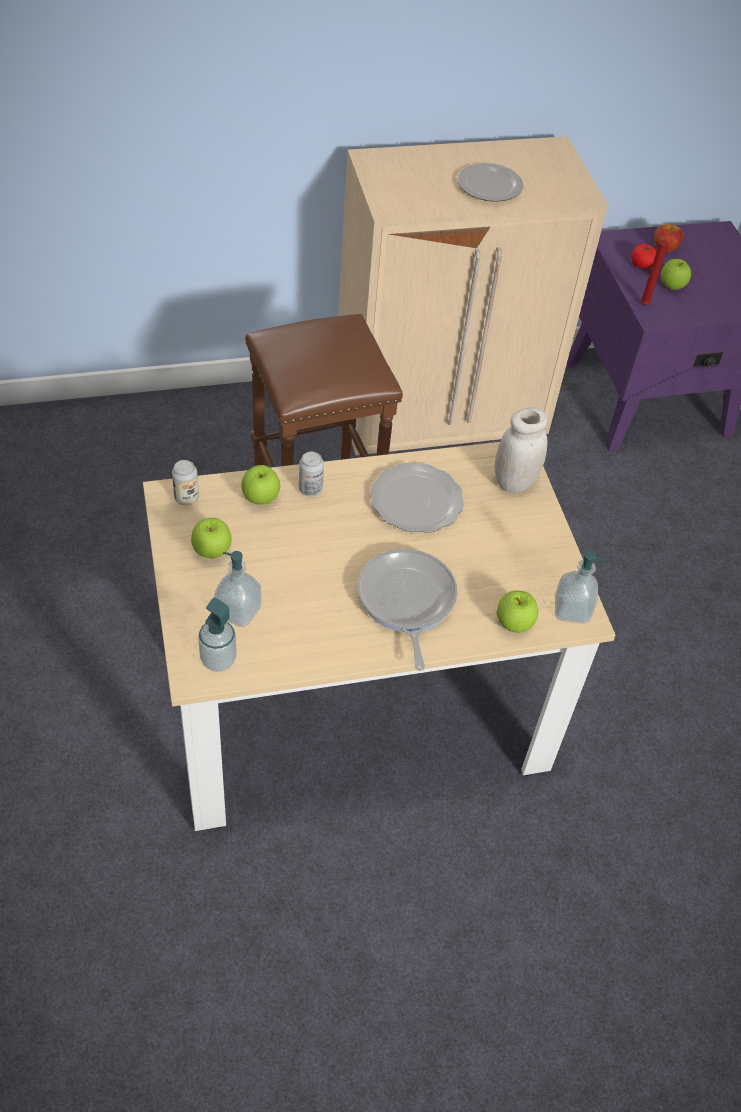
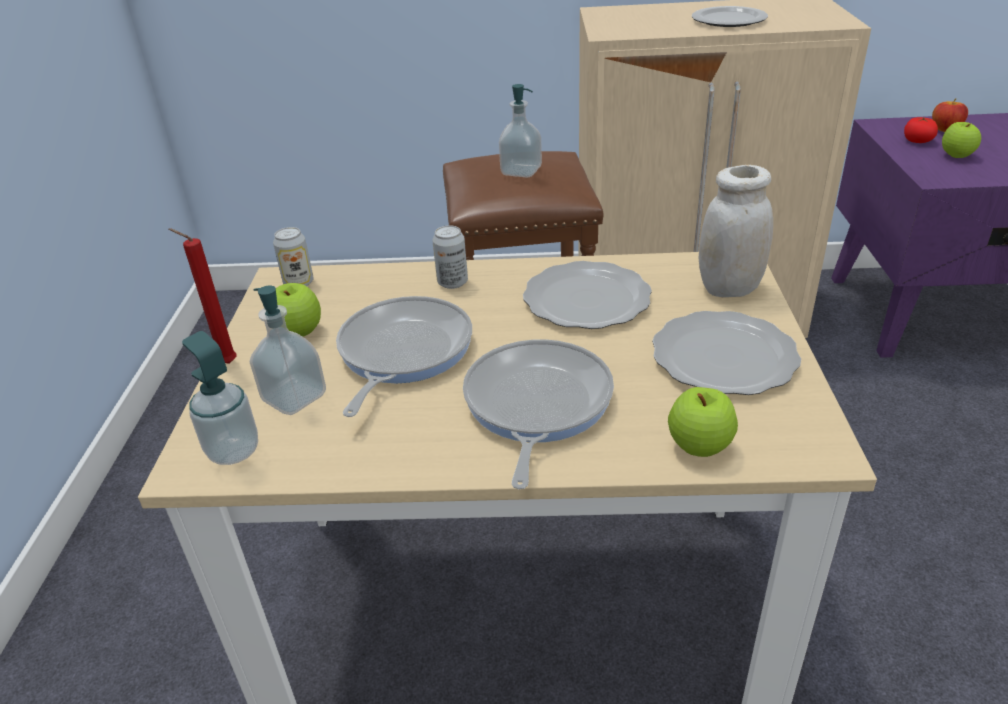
camera: 20 degrees right, 15 degrees down
apple [241,465,280,504] -> none
soap dispenser [555,551,605,624] -> soap dispenser moved to [499,84,542,177]
red candle [640,237,668,305] -> red candle moved to [169,228,237,364]
none -> frying pan [336,296,472,417]
none -> plate [652,311,801,395]

